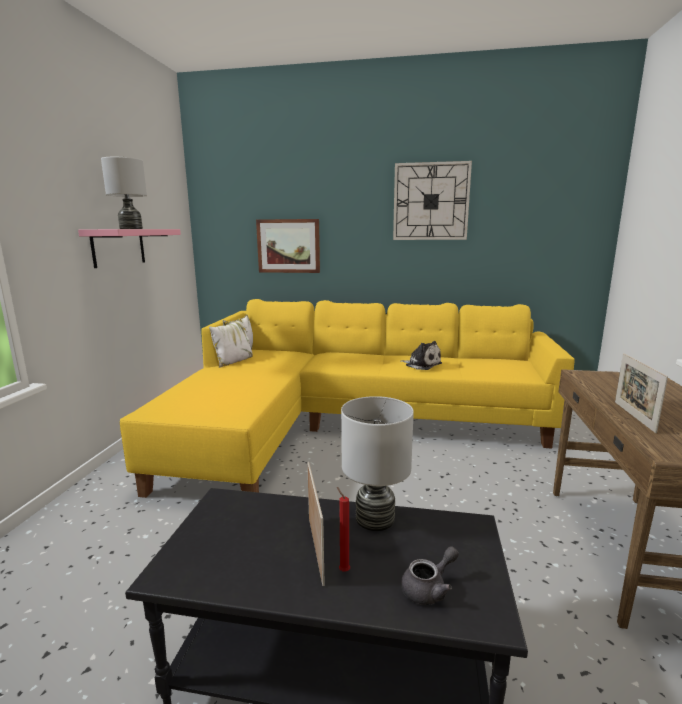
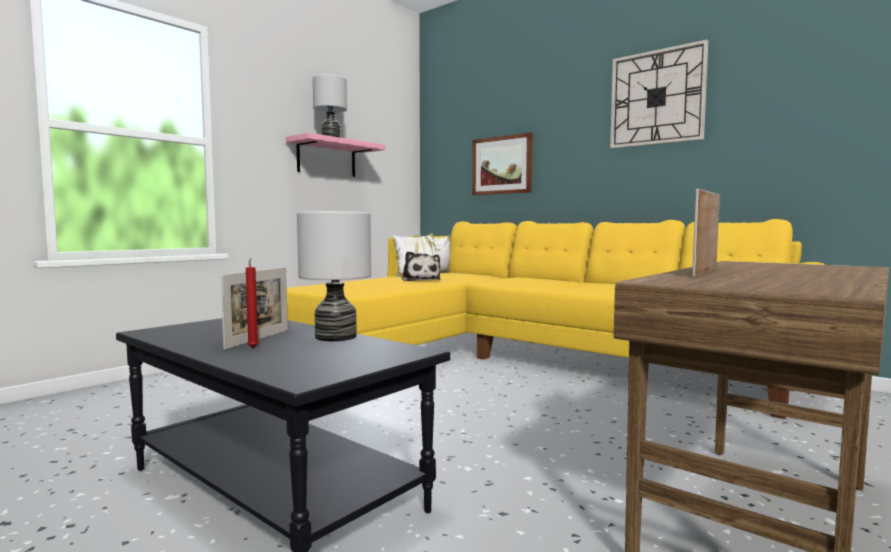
camera: 30 degrees right, 10 degrees down
plush toy [400,341,442,370] -> plush toy moved to [402,251,440,281]
grey teapot [401,546,459,605] -> none

